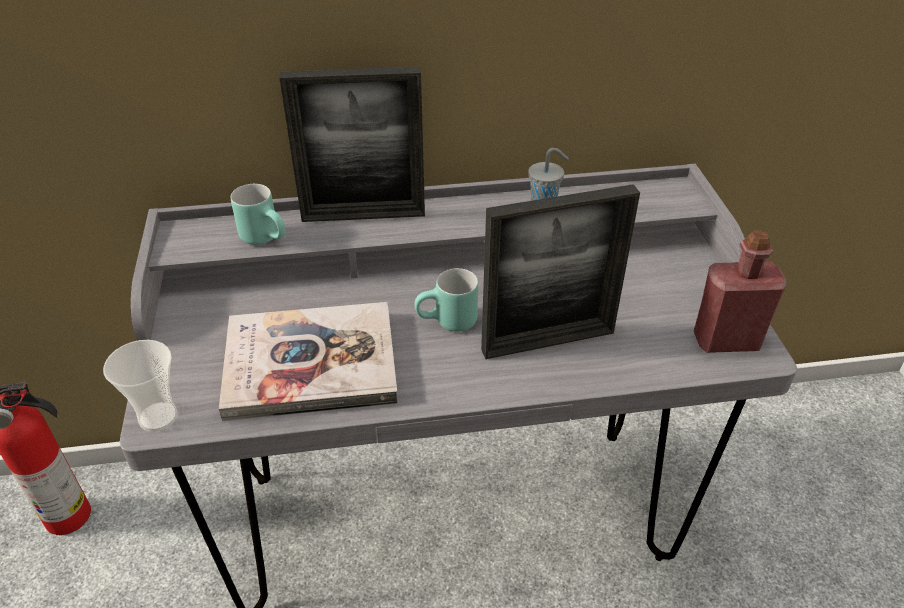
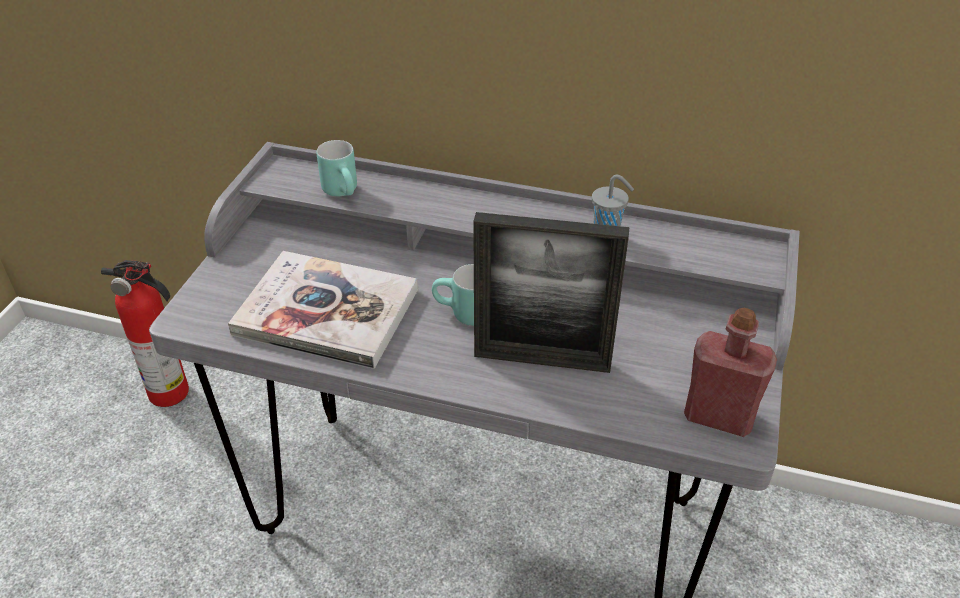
camera: 25 degrees right, 0 degrees up
cup [103,340,178,432] -> none
picture frame [280,67,425,222] -> none

